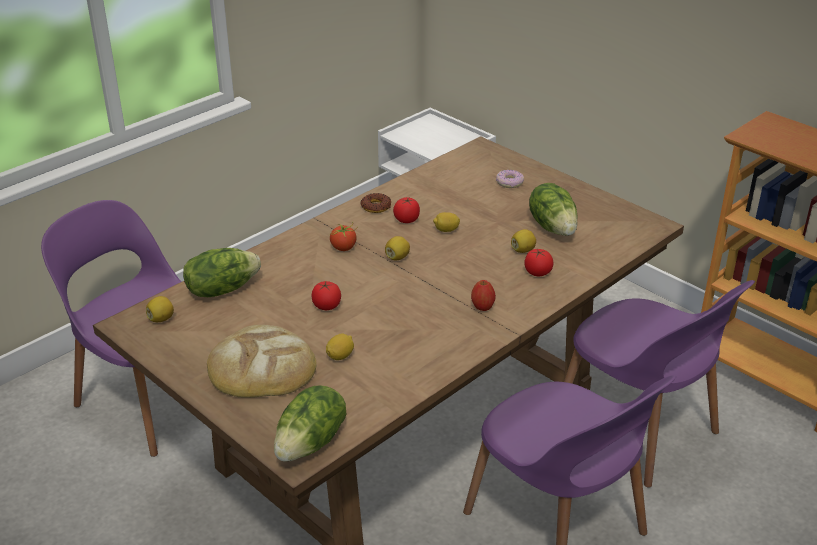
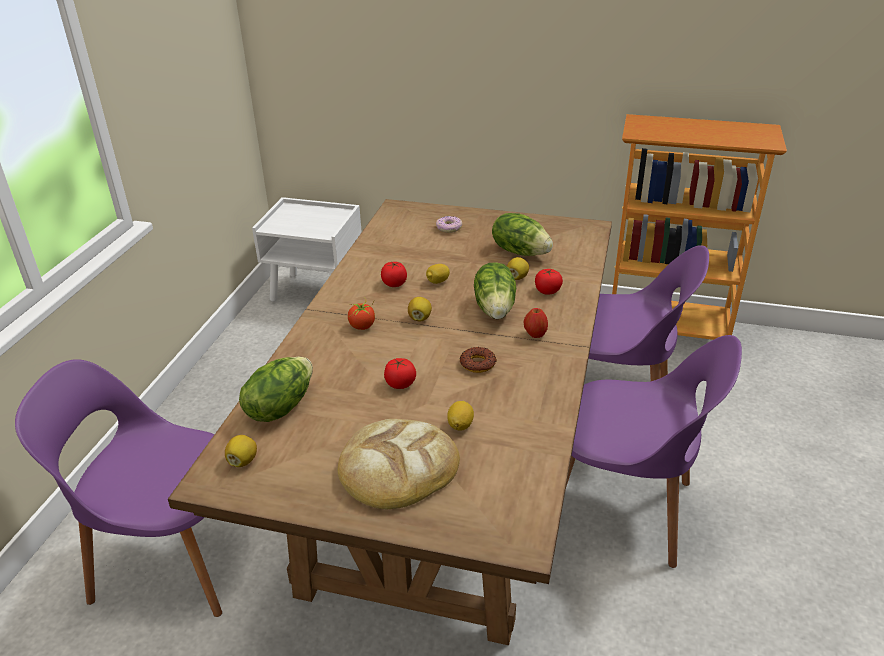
camera: 30 degrees left, 0 degrees up
lettuce [274,385,346,462] -> lettuce moved to [474,262,516,319]
donut [361,193,391,213] -> donut moved to [460,347,497,373]

